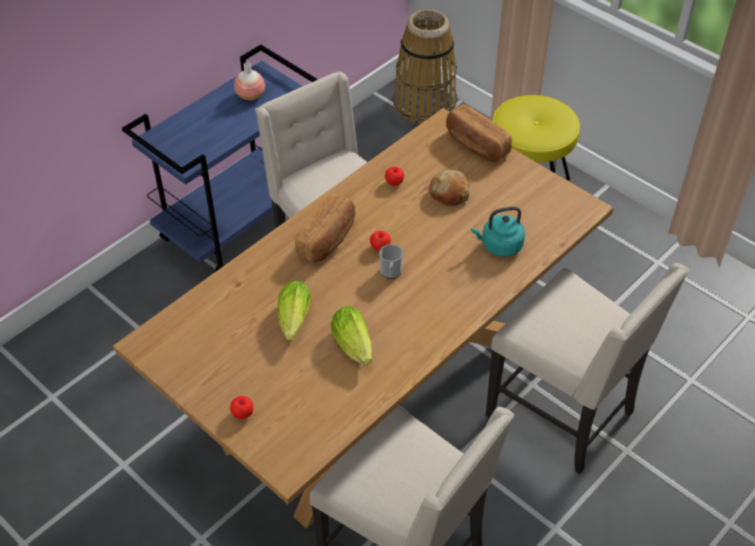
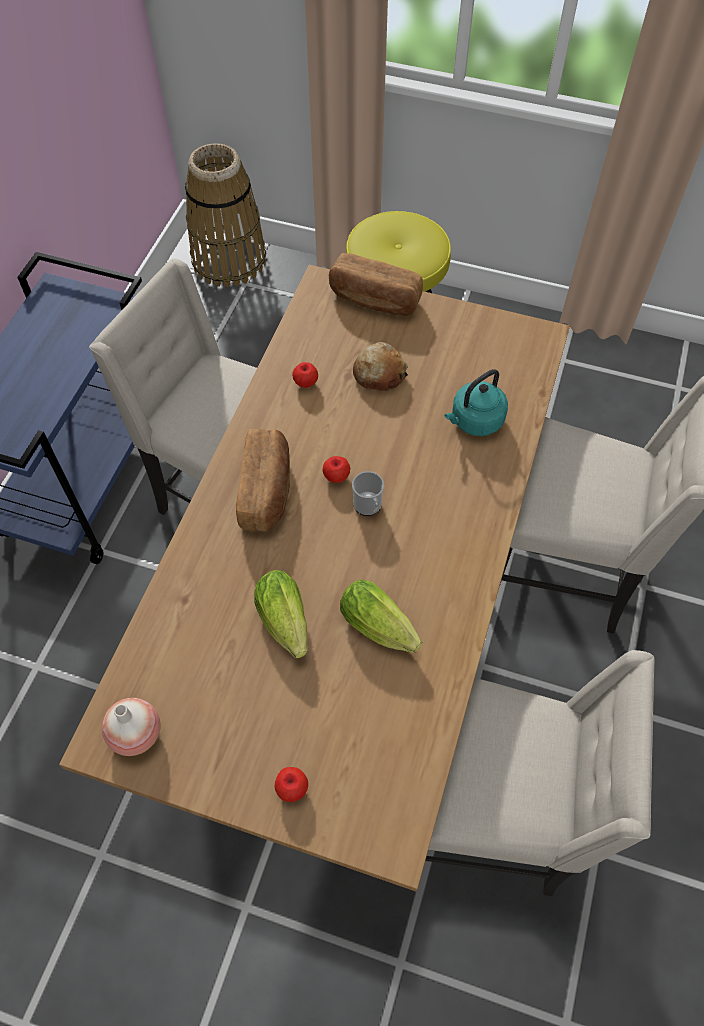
camera: 25 degrees left, 10 degrees up
vase [234,62,265,100] -> vase moved to [102,698,160,756]

